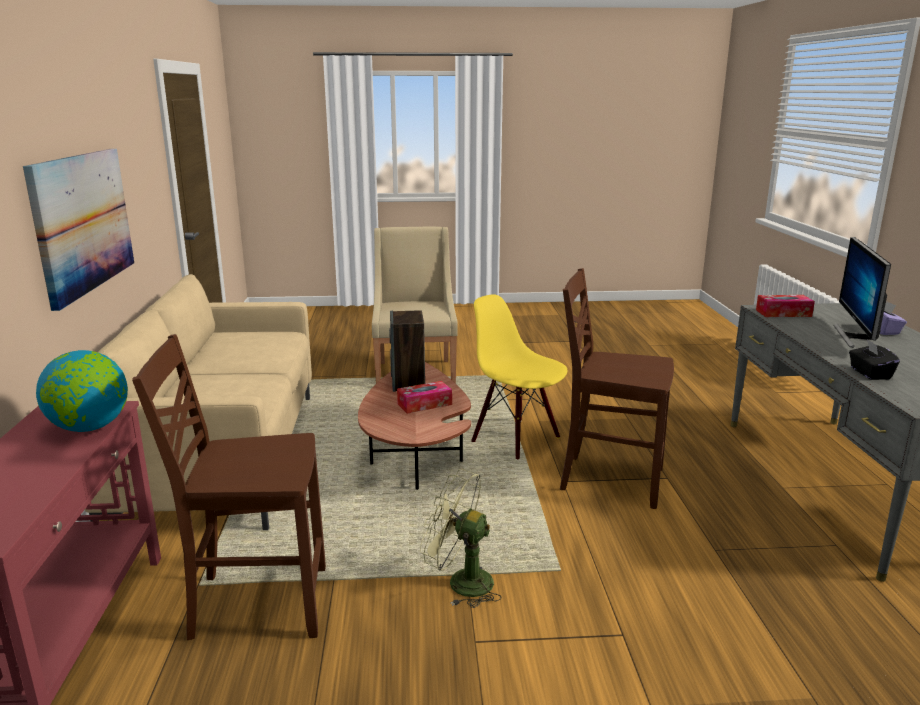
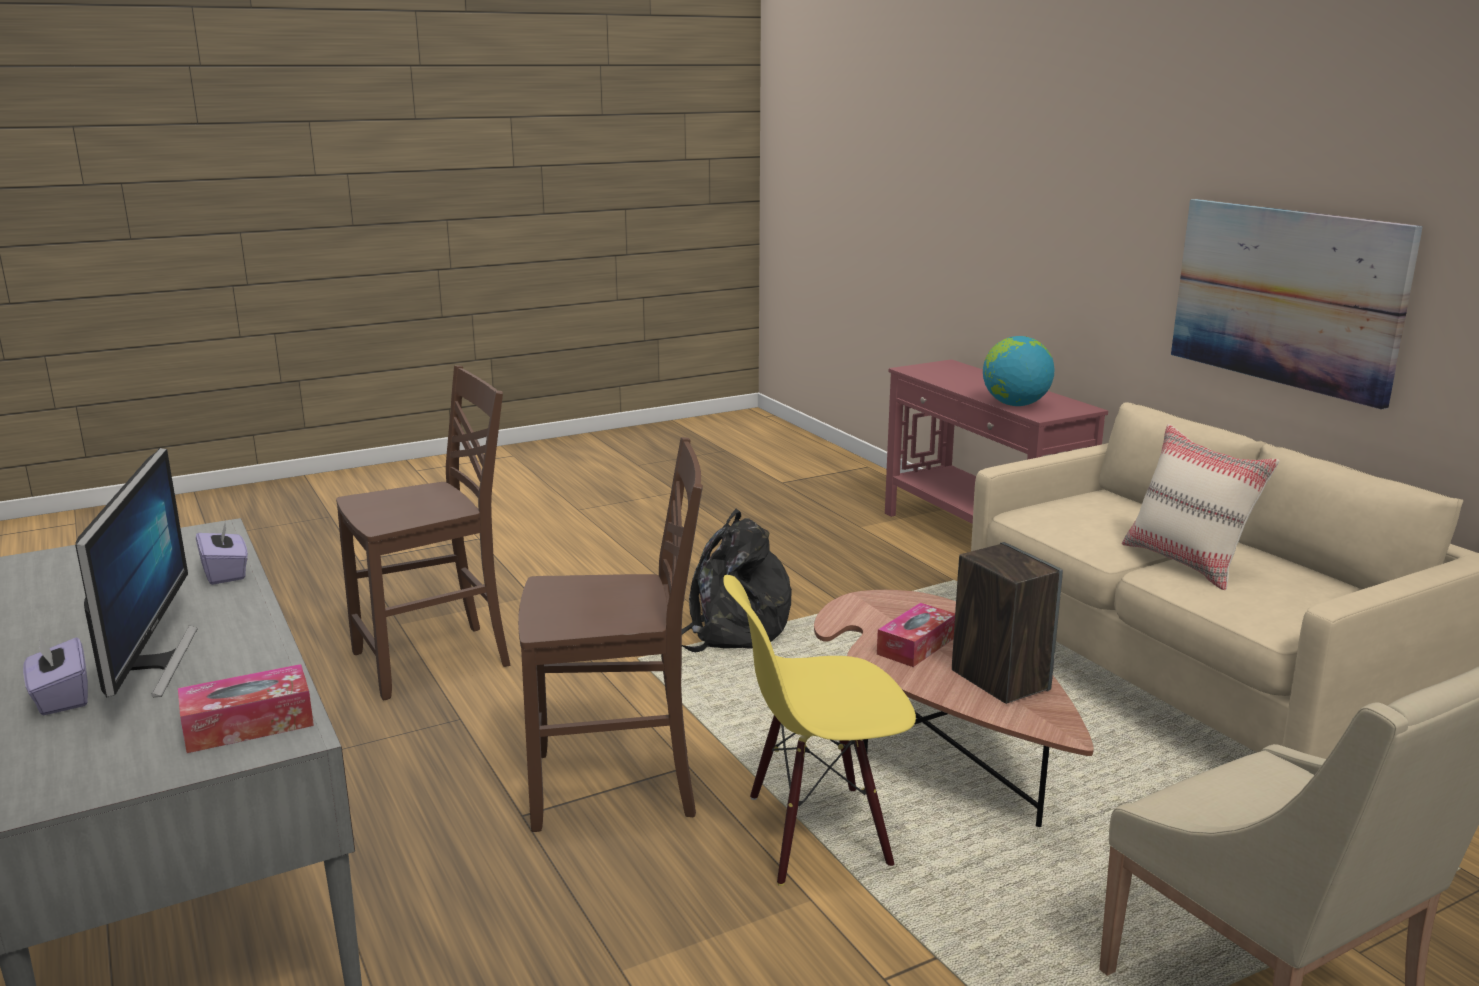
camera: 155 degrees right, 0 degrees up
brown chair [132,334,326,640] -> brown chair moved to [336,366,510,700]
green fan [420,469,502,608] -> black backpack [682,509,792,652]
yellow chair [471,294,567,459] -> yellow chair turned 150 degrees clockwise [723,575,916,886]
black tissue box [849,339,900,380] -> purple tissue box [196,520,248,585]
none -> beige pillow [1122,424,1280,590]

